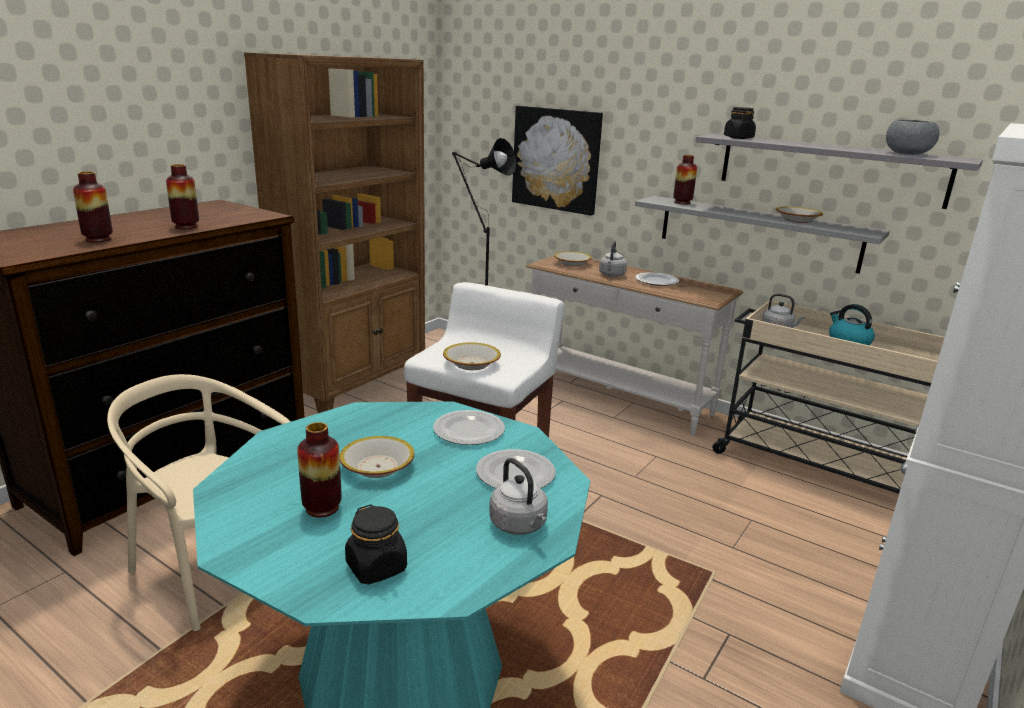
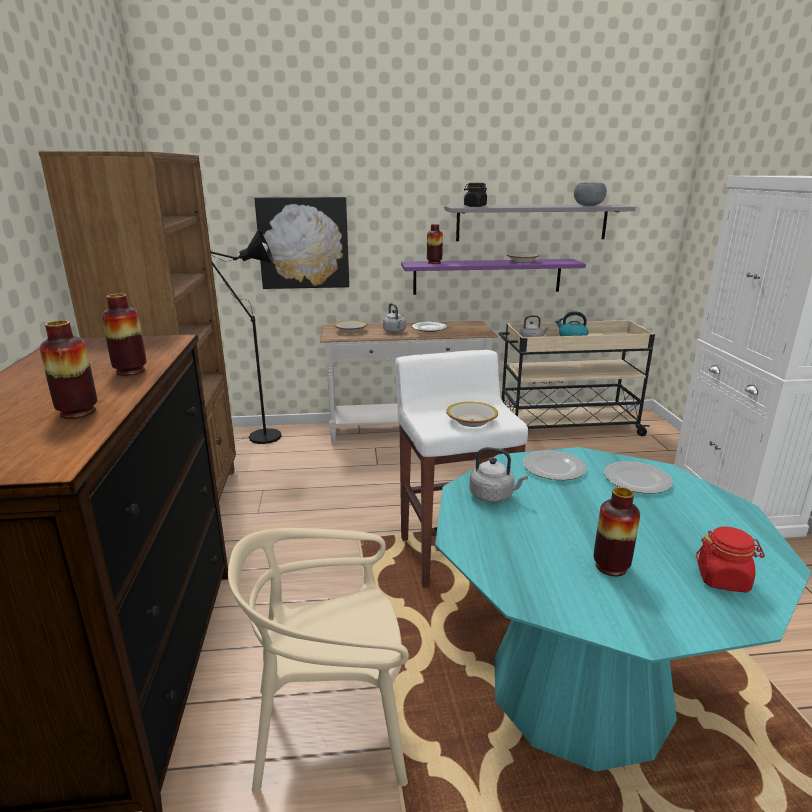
camera: 40 degrees left, 0 degrees up
bowl [339,436,414,478] -> none
black jar [345,504,407,584] -> red jar [696,526,765,593]
grey kettle [489,458,548,535] -> grey kettle moved to [470,447,528,503]
grey shelf [635,196,890,274] -> purple shelf [401,259,586,295]

